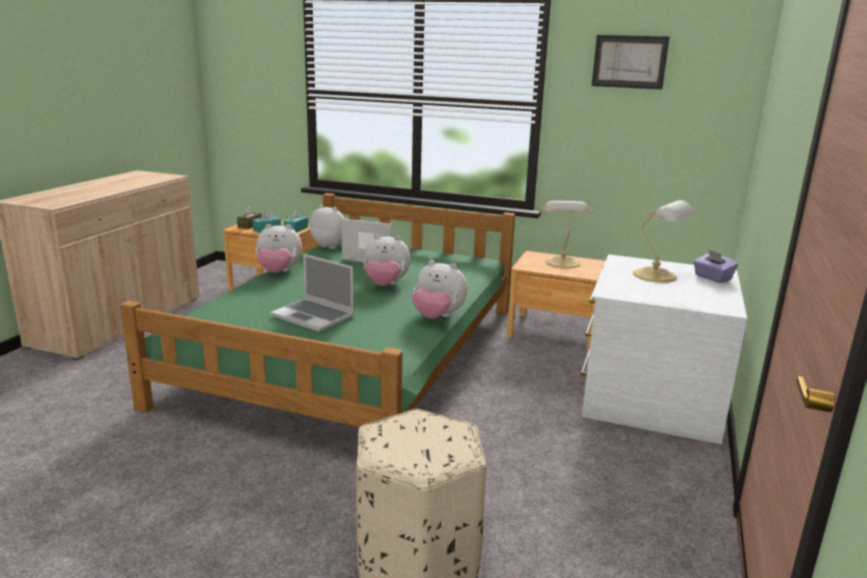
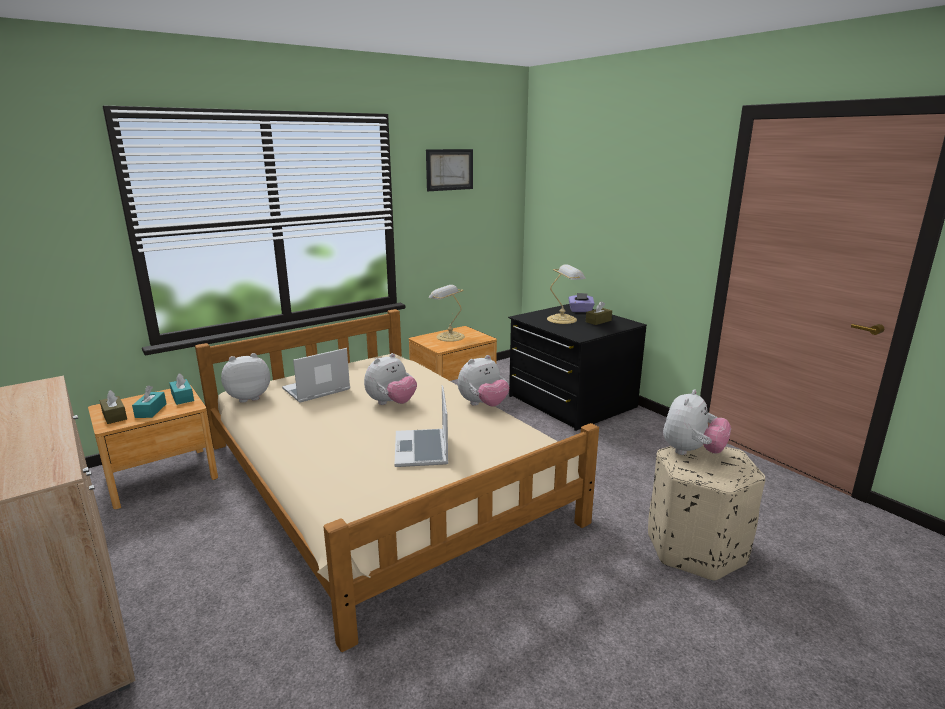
camera: 55 degrees left, 0 degrees up
green bed [120,193,515,427] -> beige bed [195,309,599,652]
plush toy [256,224,302,273] -> plush toy moved to [663,389,731,455]
laptop [270,254,354,332] -> laptop turned 105 degrees clockwise [395,385,448,467]
white dresser [580,255,747,444] -> black dresser [508,304,647,431]
none -> brown tissue box [586,301,612,325]

